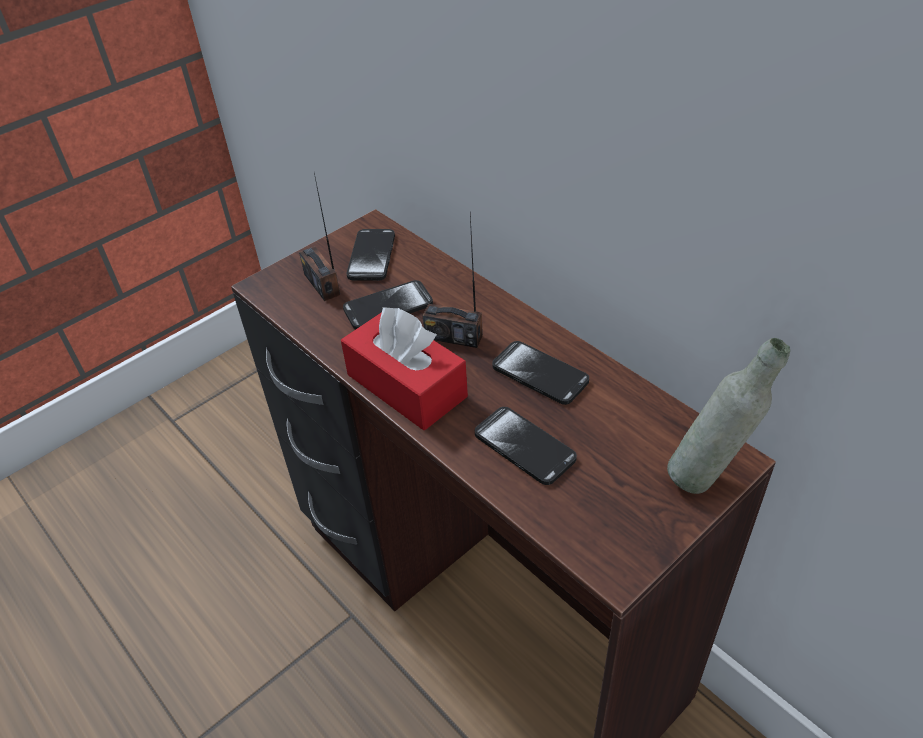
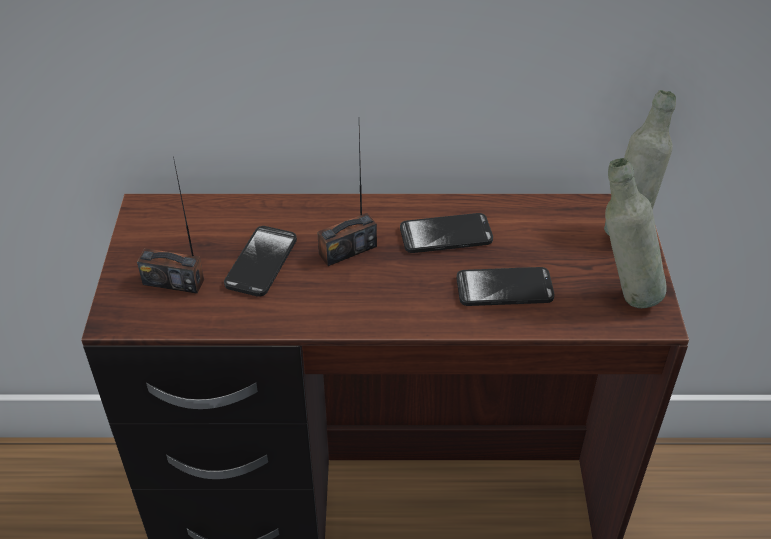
camera: 50 degrees left, 0 degrees up
red tissue box [341,307,468,430] -> none
phone [346,229,395,281] -> none
none -> grey bottle [605,158,667,308]

